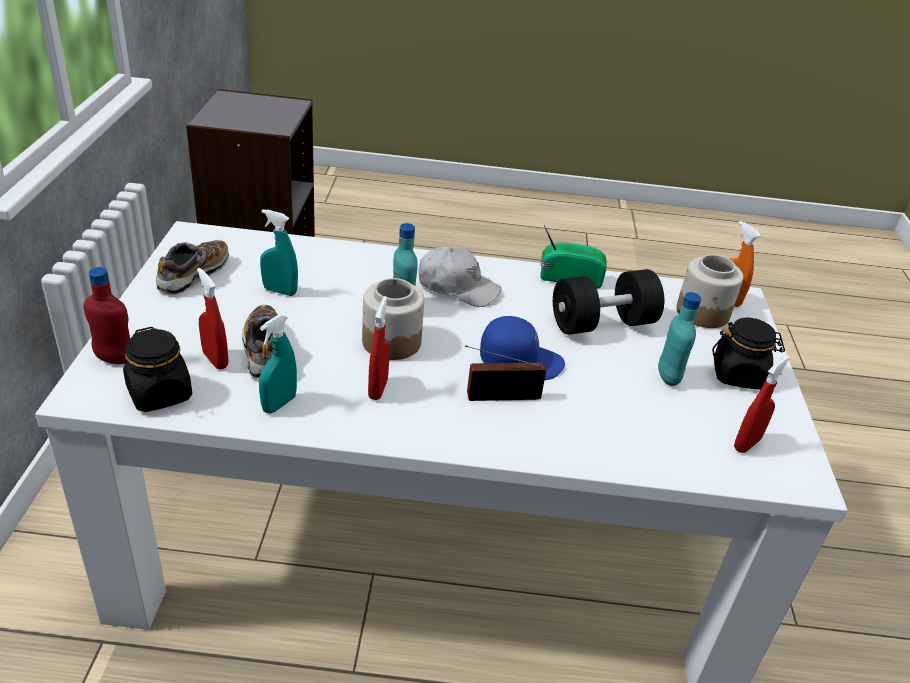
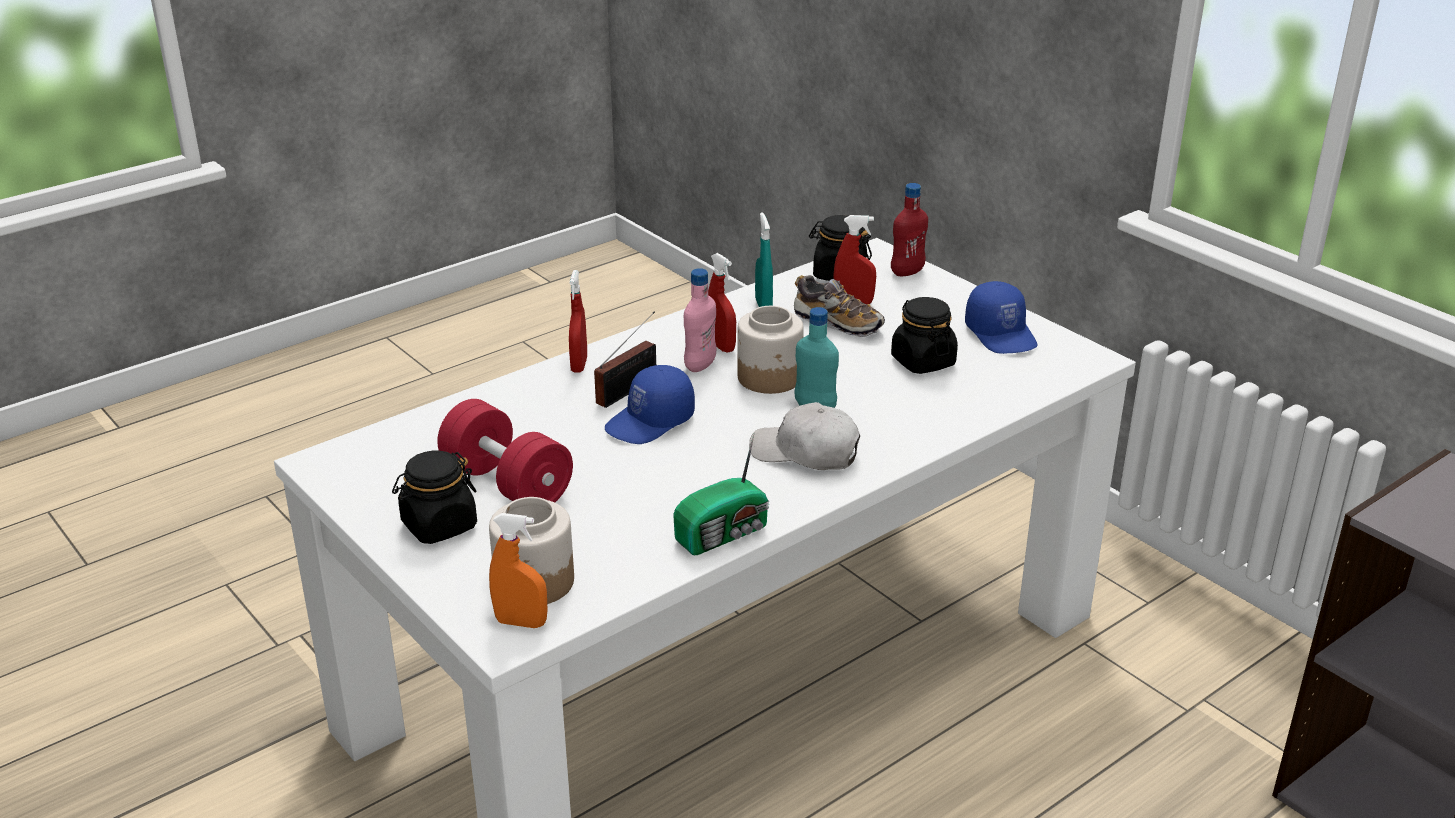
camera: 140 degrees right, 5 degrees down
shoe [156,240,229,295] -> blue cap [965,281,1037,354]
turquoise spray bottle [260,209,298,296] -> black jar [891,297,958,374]
white cap [418,246,501,307] -> white cap turned 45 degrees clockwise [749,402,860,470]
black dumbbell [553,269,664,335] -> none
turquoise bottle [658,292,701,386] -> red dumbbell [437,399,573,502]
red spray bottle [734,356,790,453] -> red spray bottle moved to [569,270,587,373]
none -> pink bottle [684,268,717,372]

